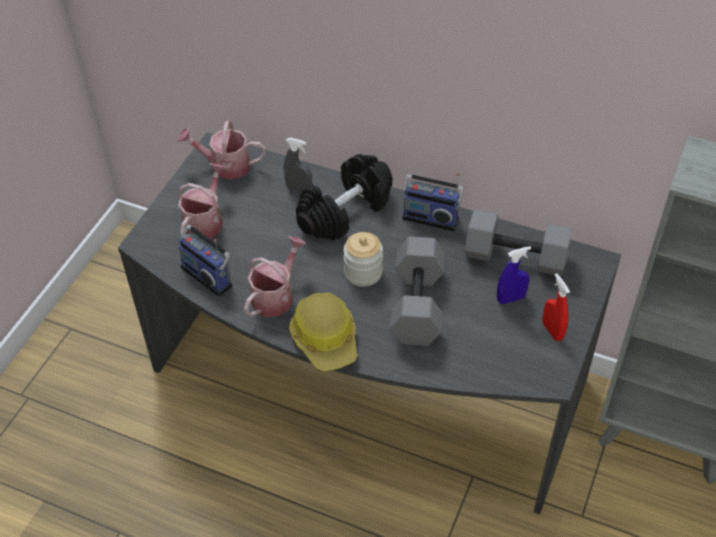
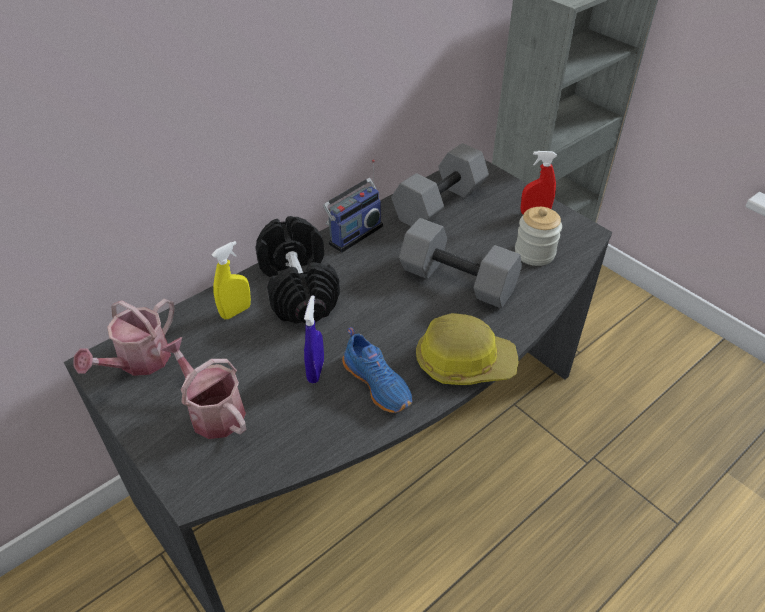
camera: 65 degrees left, 5 degrees down
radio [179,225,232,297] -> none
watering can [244,236,306,317] -> blue shoe [343,327,412,413]
grey spray bottle [284,138,312,193] -> yellow spray bottle [211,241,251,319]
jar [343,232,383,287] -> jar moved to [515,207,562,266]
blue spray bottle [497,246,531,304] -> blue spray bottle moved to [304,295,324,383]

